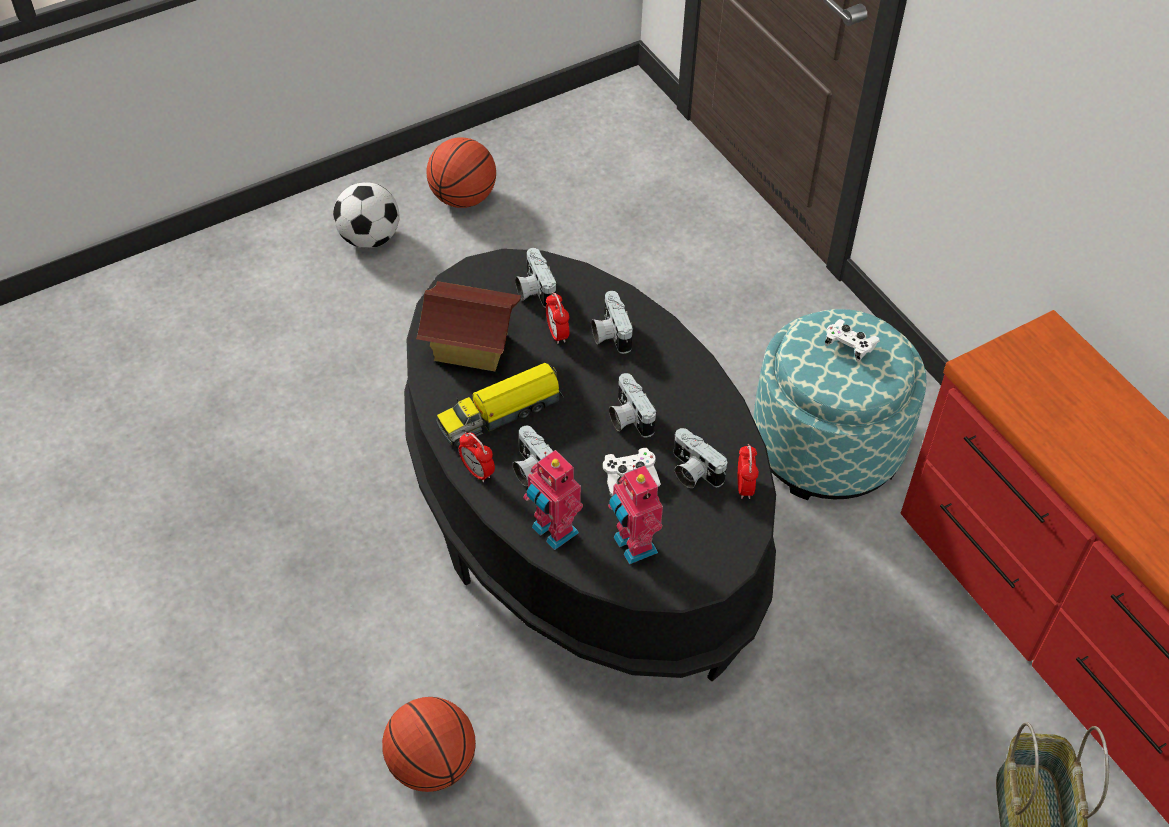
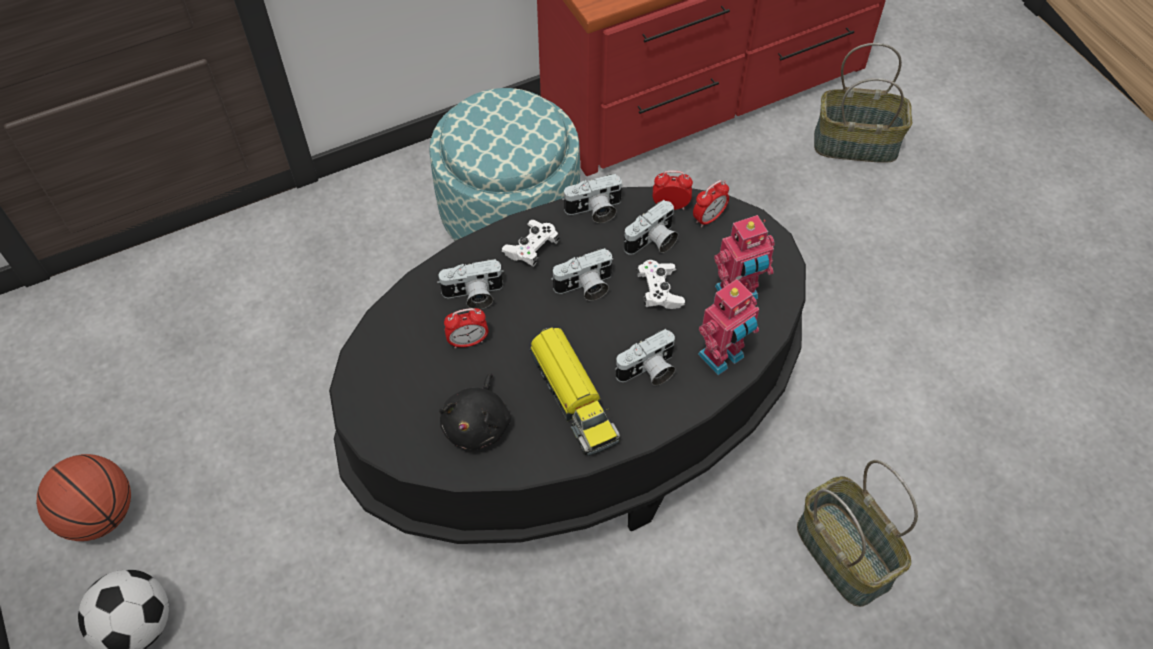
camera: 85 degrees left, 5 degrees up
basketball [382,697,476,792] -> basket [797,460,918,607]
toy house [416,281,521,371] -> black plush toy [439,374,511,450]
alarm clock [459,432,495,482] -> alarm clock moved to [693,180,729,227]
camera [515,248,557,308] -> camera moved to [562,174,623,223]
white game controller [825,319,880,362] -> white game controller moved to [502,220,560,267]

